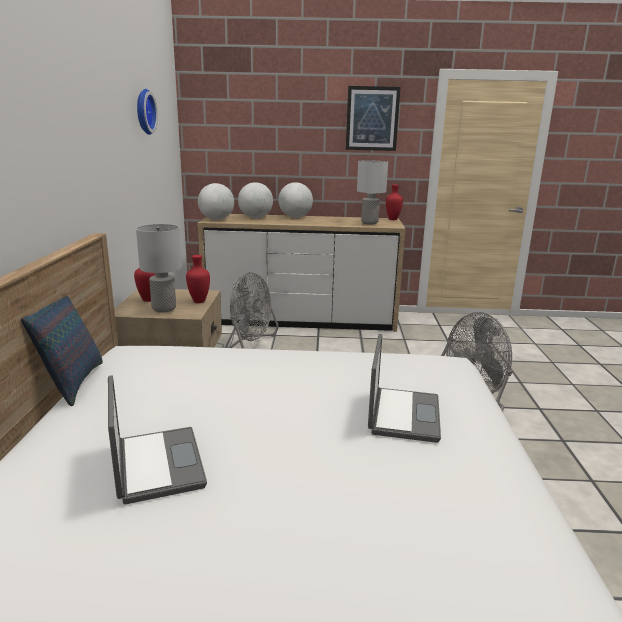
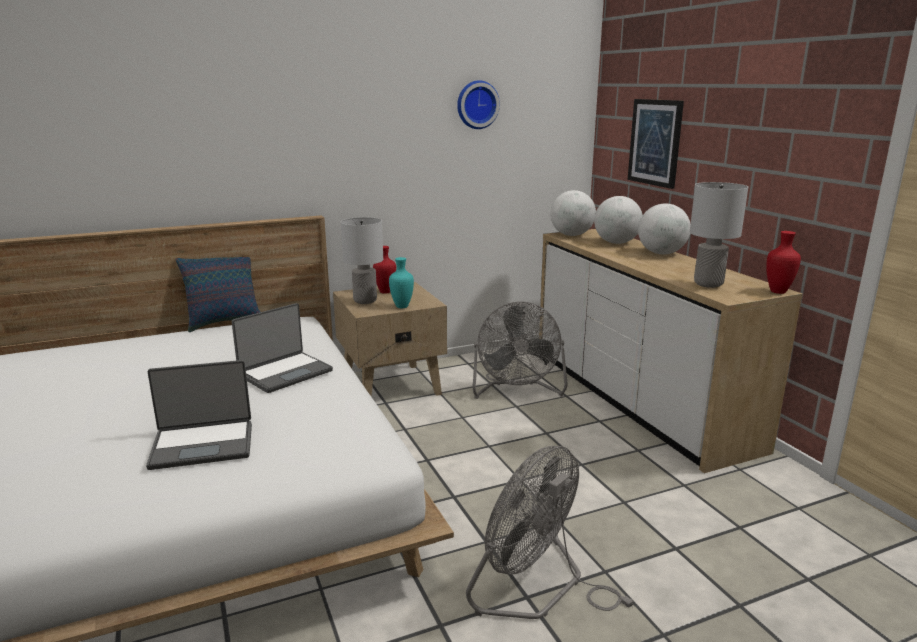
camera: 65 degrees right, 0 degrees up
laptop [108,375,207,504] -> laptop moved to [232,303,333,393]
red vase [186,255,210,303] -> turquoise vase [389,257,414,308]
picture [346,86,401,151] -> picture moved to [627,99,684,189]

